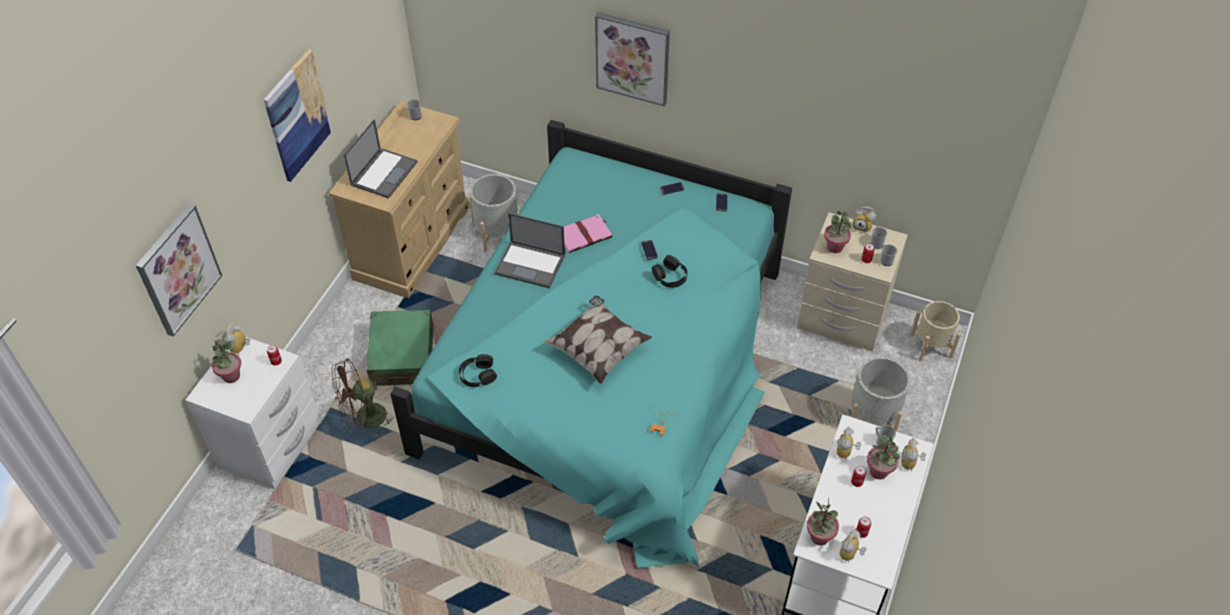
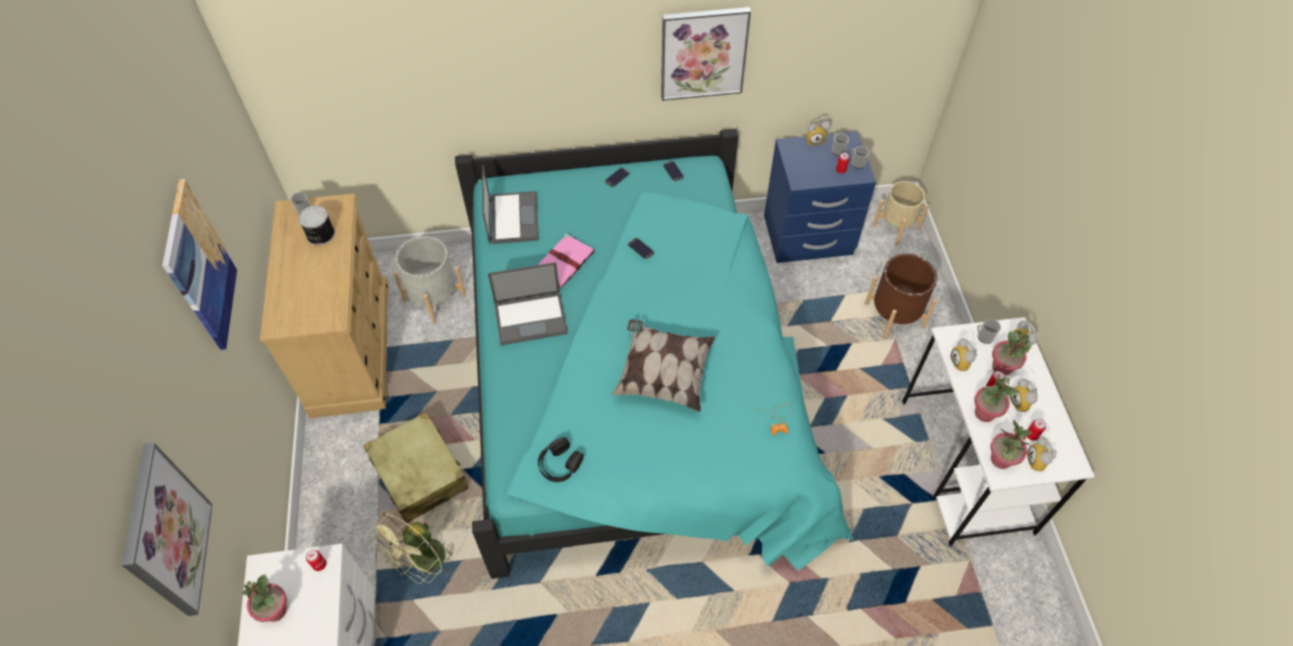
camera: 30 degrees left, 5 degrees up
alarm clock [225,324,250,355] -> alarm clock moved to [1010,378,1038,412]
brown fan [332,358,394,435] -> green fan [368,512,455,584]
laptop [344,119,417,199] -> laptop moved to [482,165,539,244]
green suitcase [367,310,434,386] -> beige suitcase [363,412,468,523]
picture [595,12,670,107] -> picture moved to [661,7,751,101]
black headphones [652,255,687,288] -> none
beige nightstand [797,212,908,351] -> blue nightstand [764,131,876,263]
potted plant [824,211,851,253] -> potted plant moved to [974,376,1018,422]
grey planter [851,357,910,432] -> brown planter [865,254,937,339]
none -> can [298,206,335,245]

